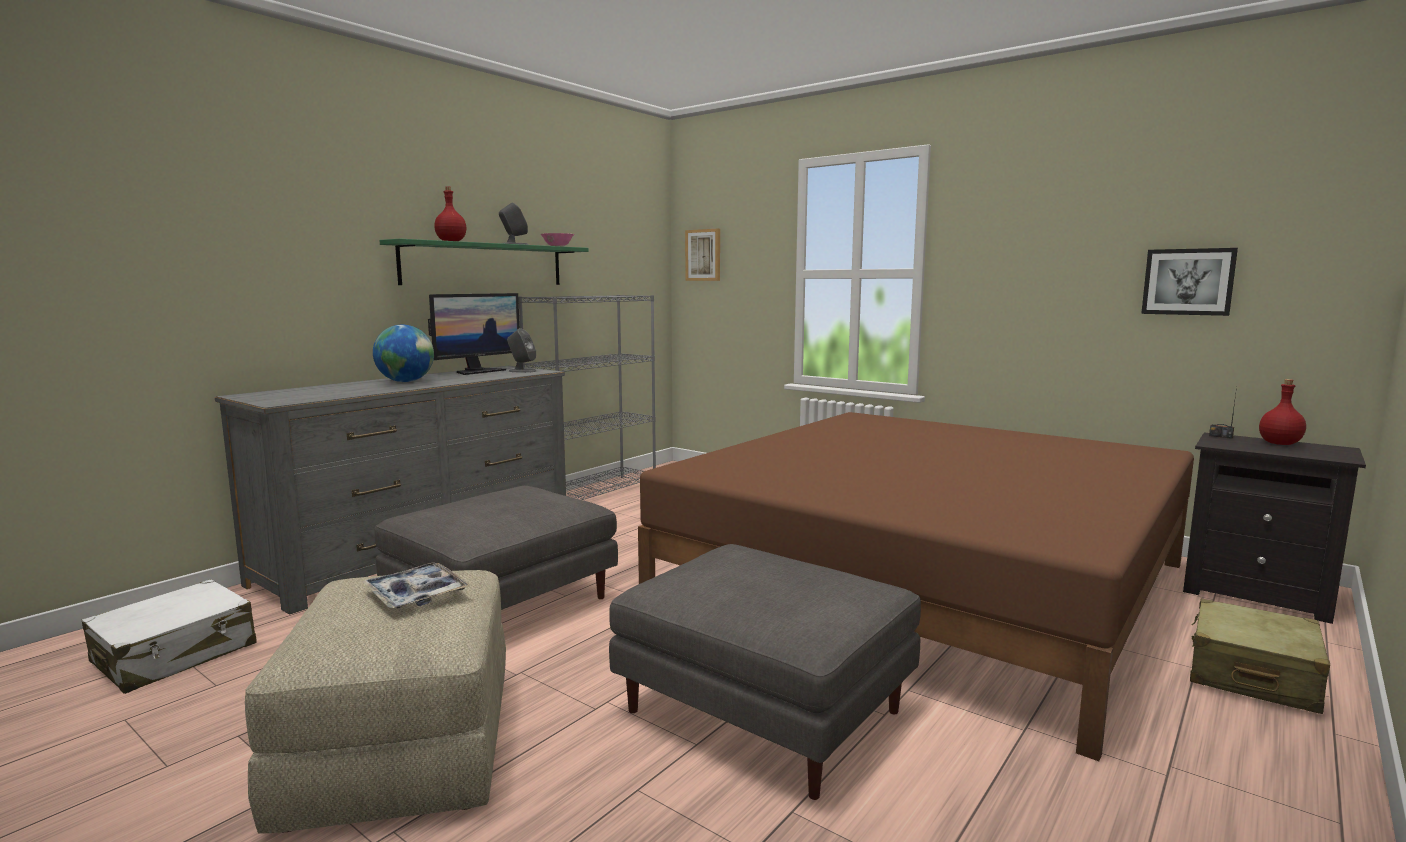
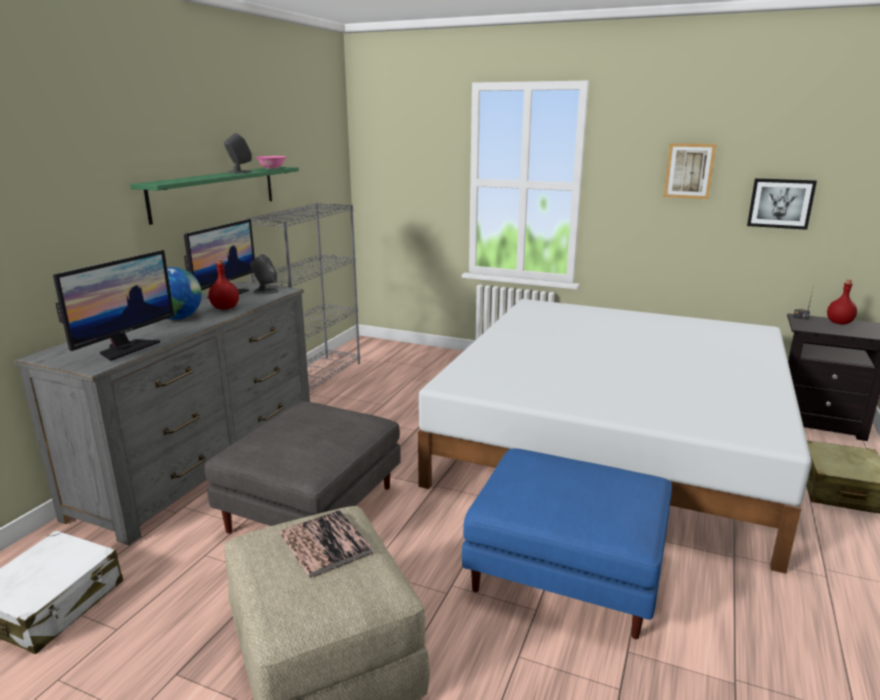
camera: 15 degrees left, 10 degrees up
tray [363,562,471,608] -> book [280,510,373,578]
red bottle [434,186,466,241] -> red bottle moved to [209,259,239,310]
grey ottoman [609,544,921,800] -> blue ottoman [462,448,672,639]
brown bed [638,412,1194,761] -> white bed [418,299,812,574]
picture [685,229,720,281] -> picture moved to [663,143,716,199]
none -> monitor [53,250,174,361]

